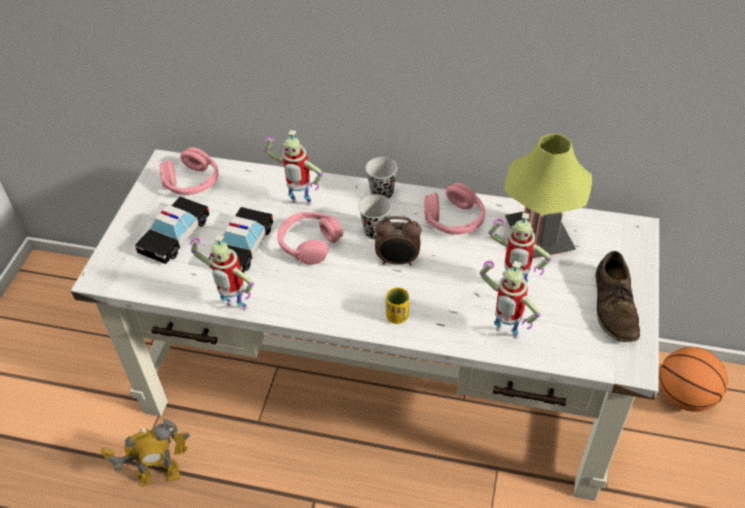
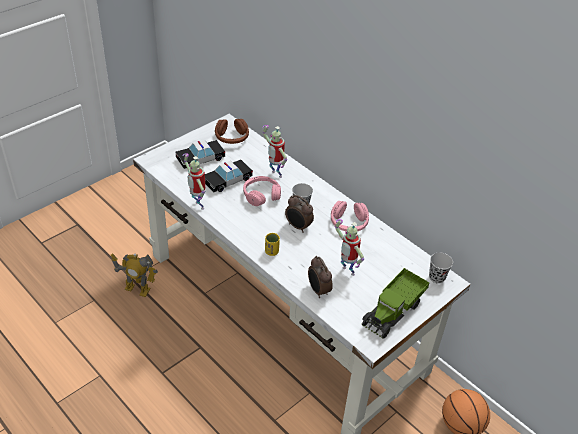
camera: 30 degrees right, 5 degrees down
pink headphones [159,147,219,195] -> brown headphones [215,119,249,144]
black cup [366,157,397,199] -> black cup moved to [429,253,453,284]
toy robot [480,261,541,339] -> alarm clock [308,256,333,298]
table lamp [504,134,592,259] -> none
brown shoe [596,251,640,342] -> toy truck [362,268,430,339]

